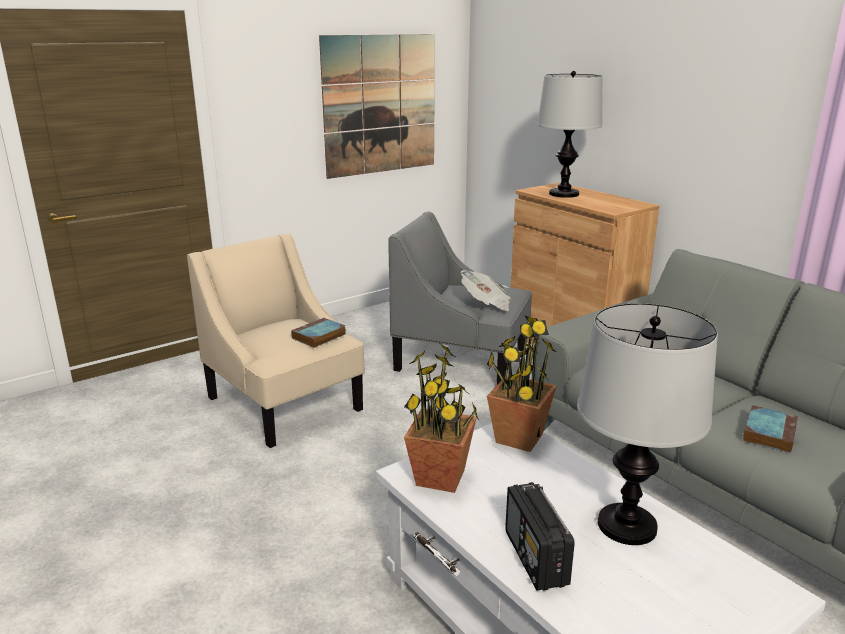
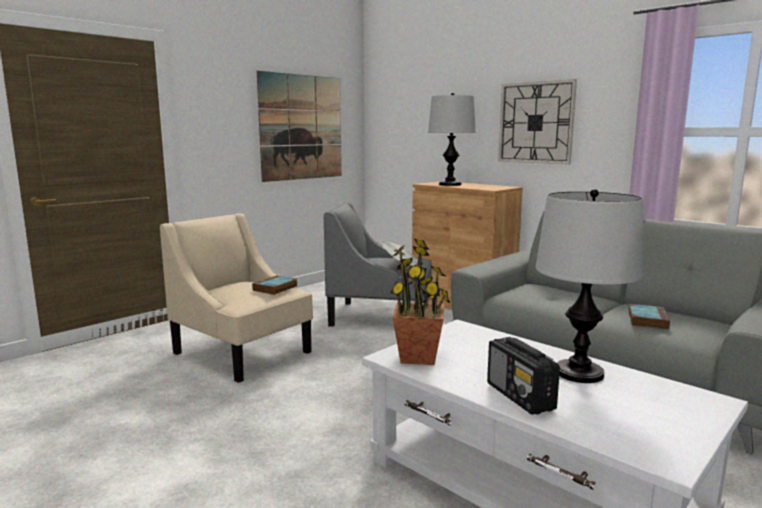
camera: 10 degrees left, 10 degrees down
potted plant [487,315,557,452] -> none
none -> wall clock [498,79,577,164]

